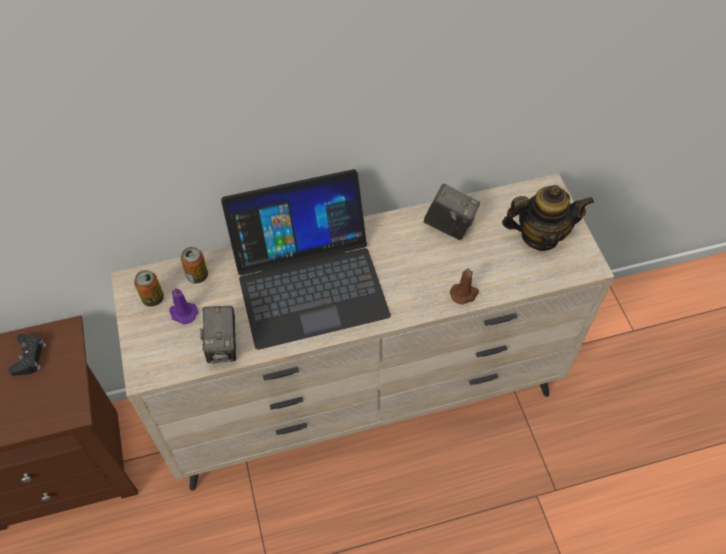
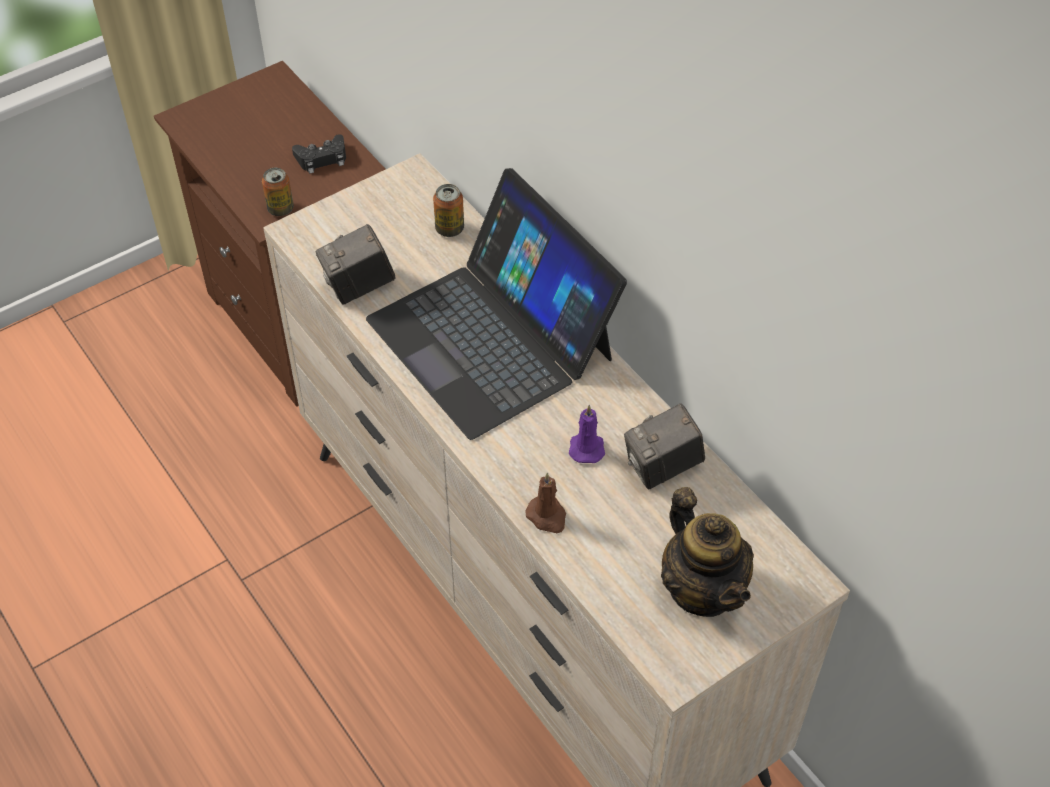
camera: 70 degrees right, 5 degrees down
can [134,270,164,307] -> can moved to [262,168,294,216]
purple candle [169,287,198,324] -> purple candle moved to [569,405,605,463]
camera [424,184,480,240] -> camera turned 60 degrees clockwise [624,403,705,489]

